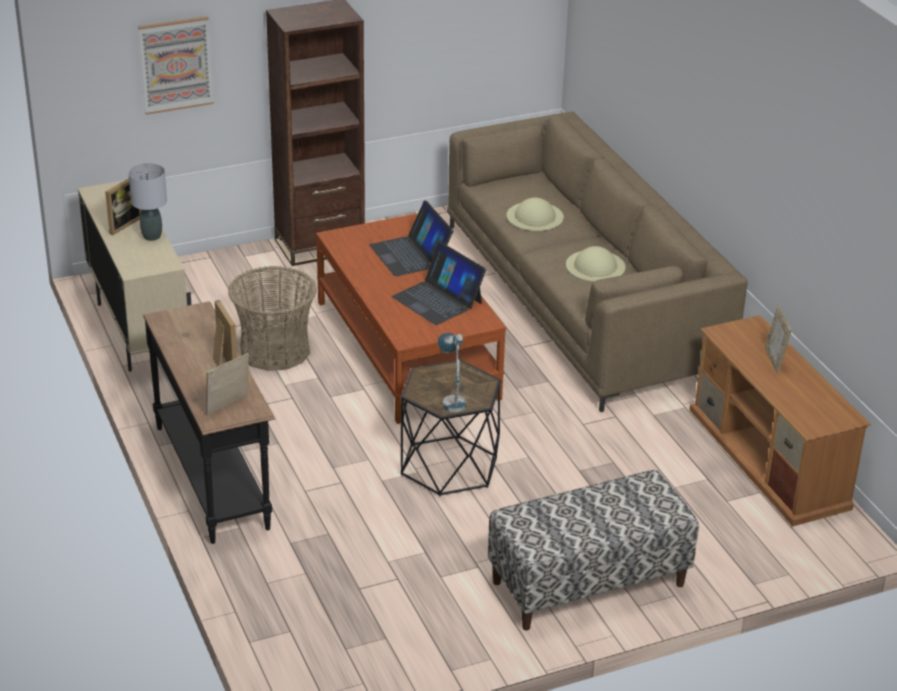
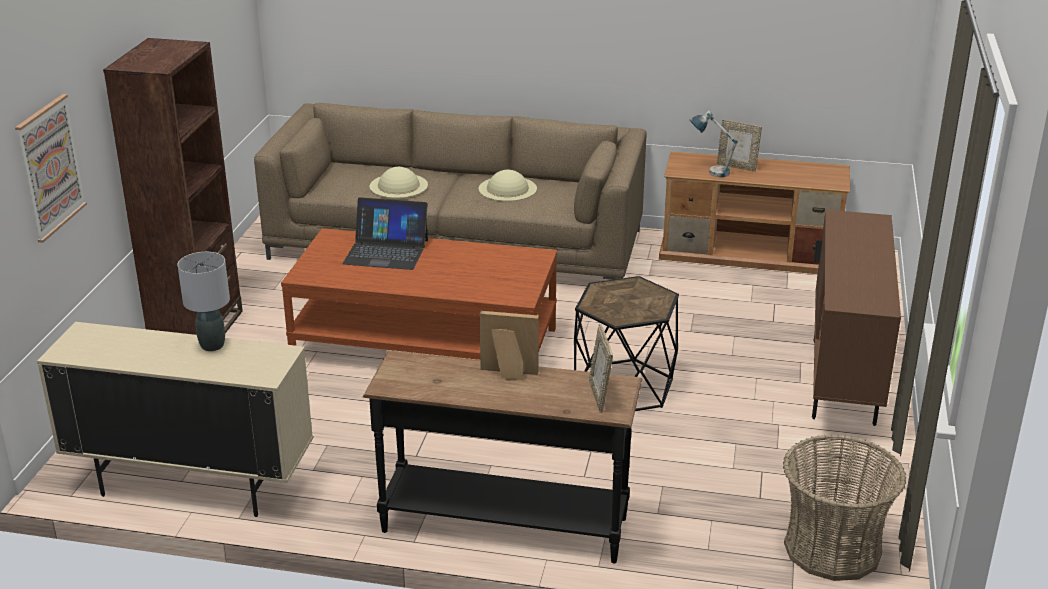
camera: 55 degrees left, 5 degrees down
picture frame [105,178,141,235] -> none
basket [228,266,317,371] -> basket moved to [783,434,906,581]
laptop [392,242,486,325] -> none
table lamp [438,333,466,412] -> table lamp moved to [690,110,738,177]
bench [488,470,699,630] -> brown cabinet [812,210,901,426]

